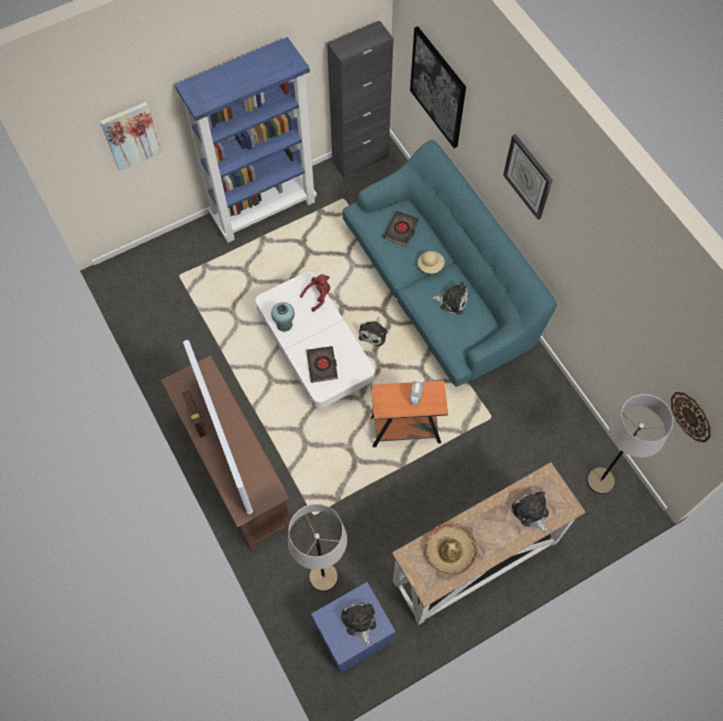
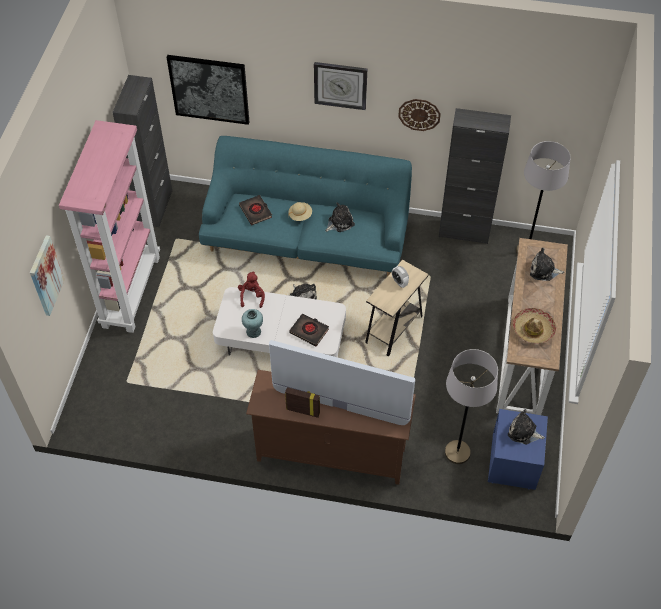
camera: 50 degrees left, 10 degrees down
blue bookcase [175,37,317,243] -> pink bookcase [59,120,160,333]
orange side table [371,381,448,447] -> beige side table [365,260,429,357]
wall clock [671,392,711,443] -> wall clock moved to [398,99,441,131]
none -> black cabinet [438,108,511,244]

